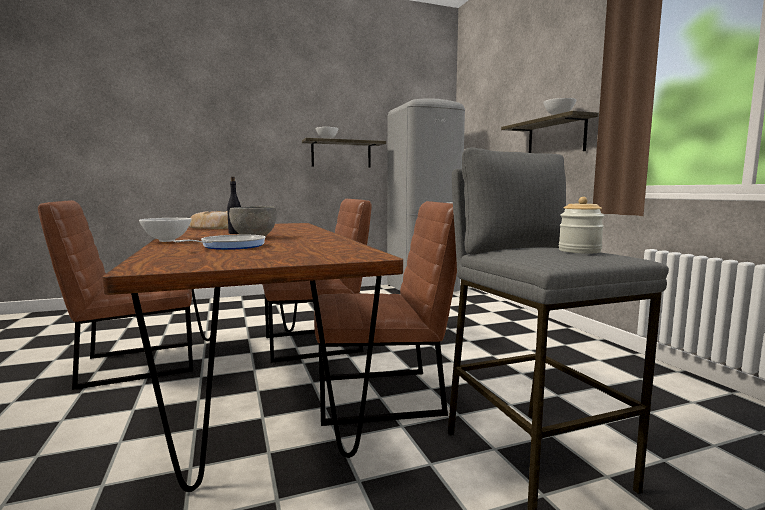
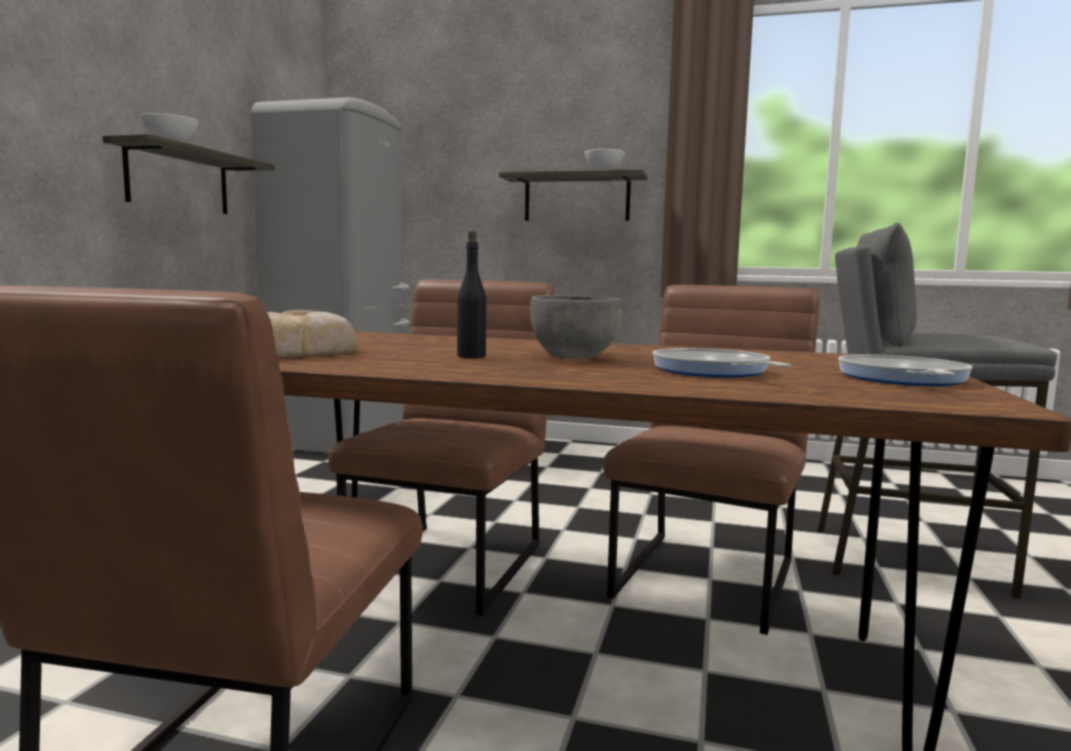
camera: 55 degrees left, 0 degrees up
white bowl [139,218,191,242] -> none
jar [559,197,605,254] -> none
none -> frying pan [838,354,973,386]

